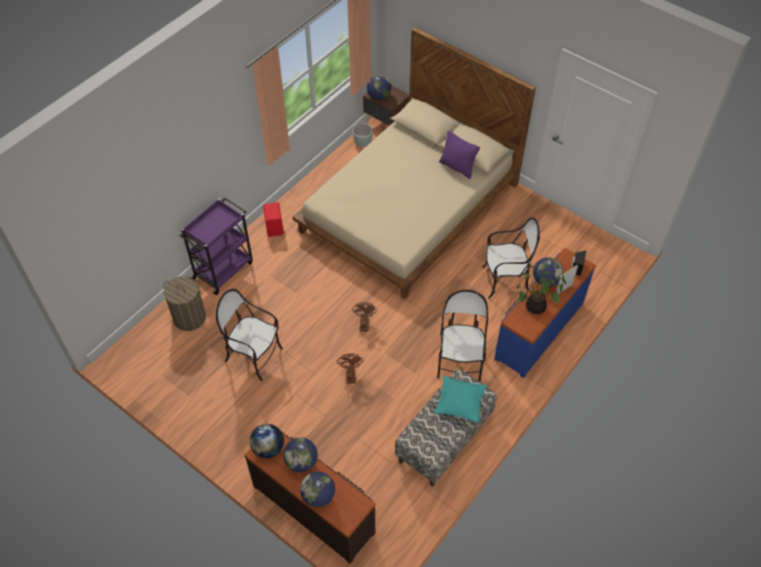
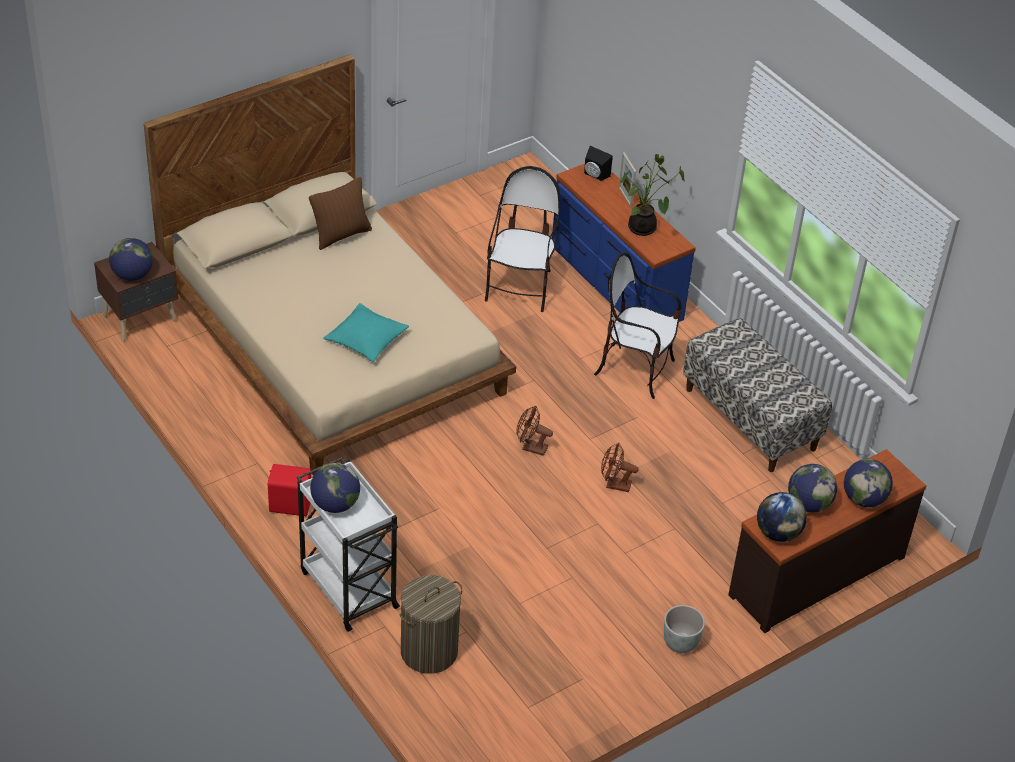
camera: 75 degrees left, 10 degrees down
purple cart [179,197,253,295] -> white cart [297,457,400,632]
chair [216,289,283,381] -> none
grey planter [353,123,373,147] -> grey planter moved to [664,605,705,653]
turquoise pillow [434,376,487,423] -> turquoise pillow moved to [323,303,409,362]
purple pillow [439,131,480,179] -> brown pillow [309,177,372,250]
globe [533,257,563,287] -> globe moved to [310,463,360,513]

